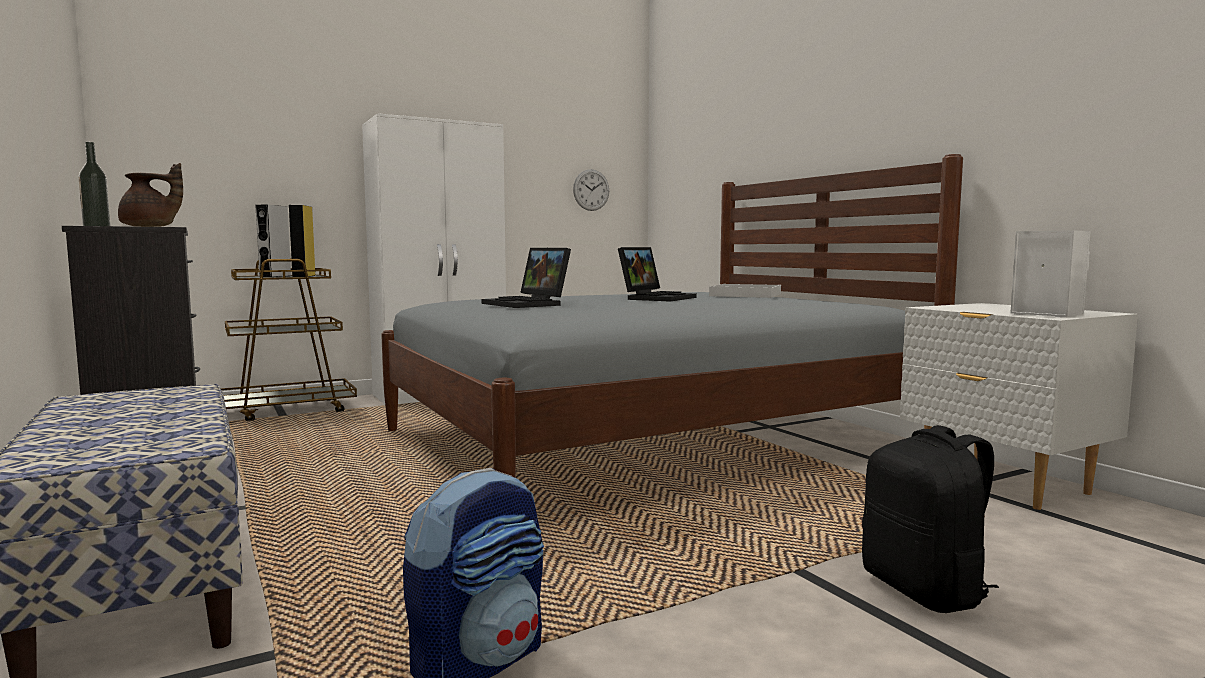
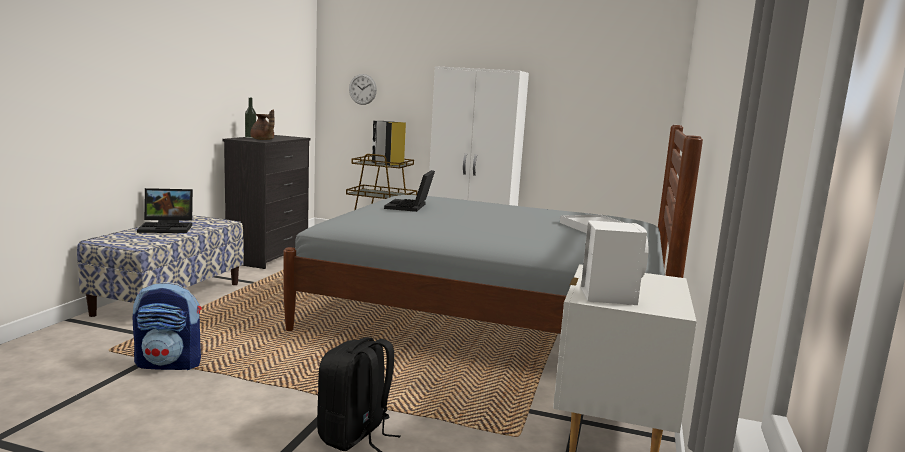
camera: 45 degrees right, 5 degrees up
wall clock [573,169,609,211] -> wall clock moved to [349,74,377,105]
laptop [618,247,697,301] -> laptop moved to [137,188,193,233]

